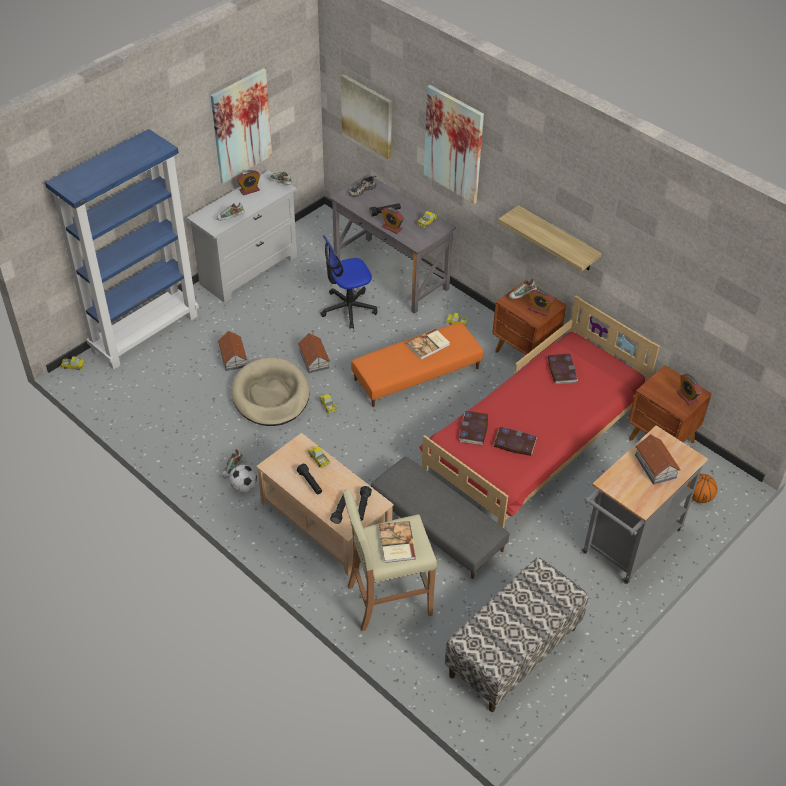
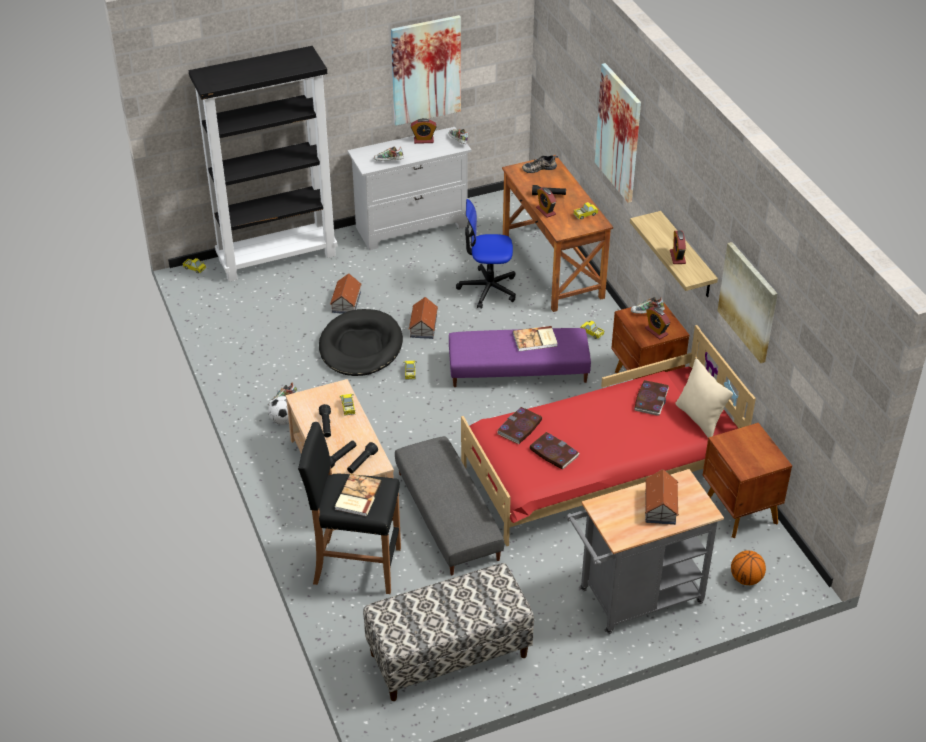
camera: 25 degrees right, 5 degrees down
blue bookcase [45,129,199,370] -> black bookcase [189,46,338,282]
beige dog bed [231,357,309,426] -> black dog bed [319,309,403,376]
grey desk [330,174,456,314] -> brown desk [502,155,613,312]
picture [341,74,392,159] -> picture moved to [717,242,778,363]
beige stool [343,490,438,631] -> black stool [298,422,401,594]
orange ottoman [351,322,483,407] -> purple ottoman [449,328,591,387]
alarm clock [677,374,702,405] -> alarm clock moved to [670,231,686,264]
none -> beige pillow [675,358,733,437]

